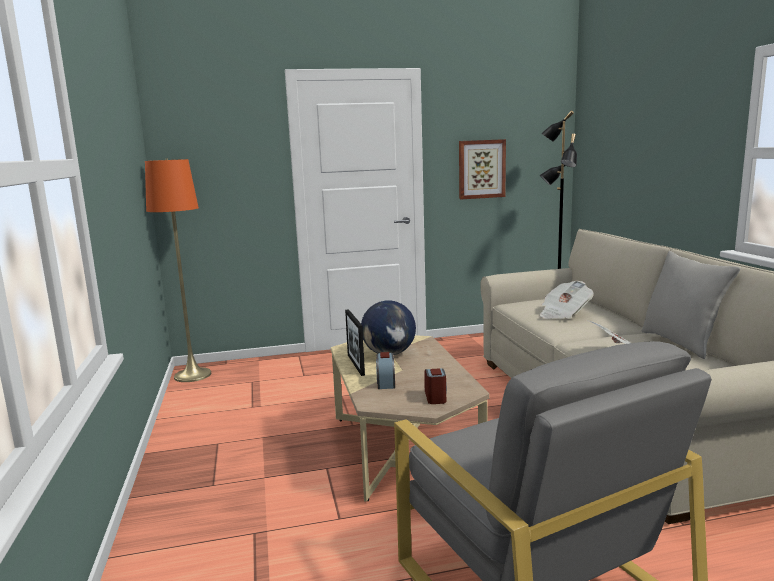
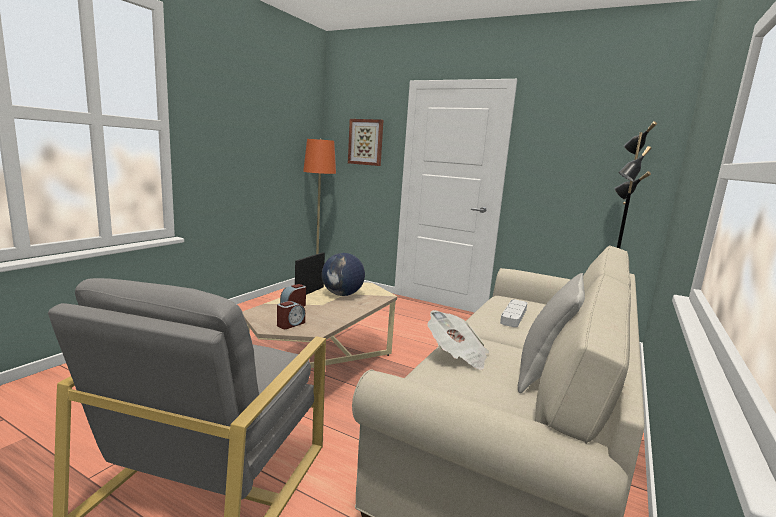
camera: 40 degrees right, 0 degrees up
picture [459,139,506,199] -> picture moved to [348,119,383,166]
newspaper [540,281,594,319] -> grey tray [500,299,527,327]

